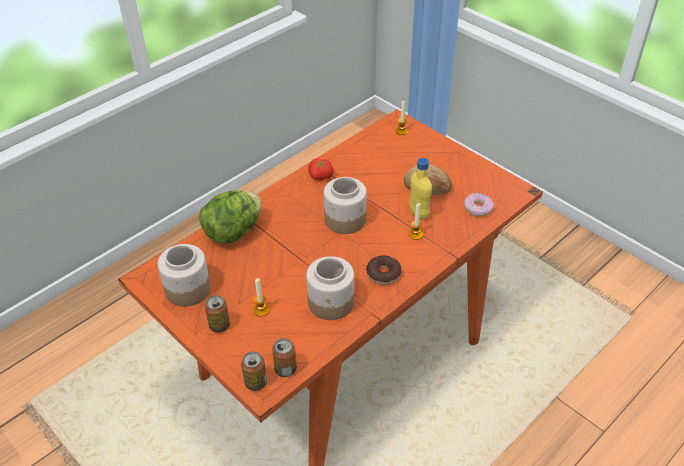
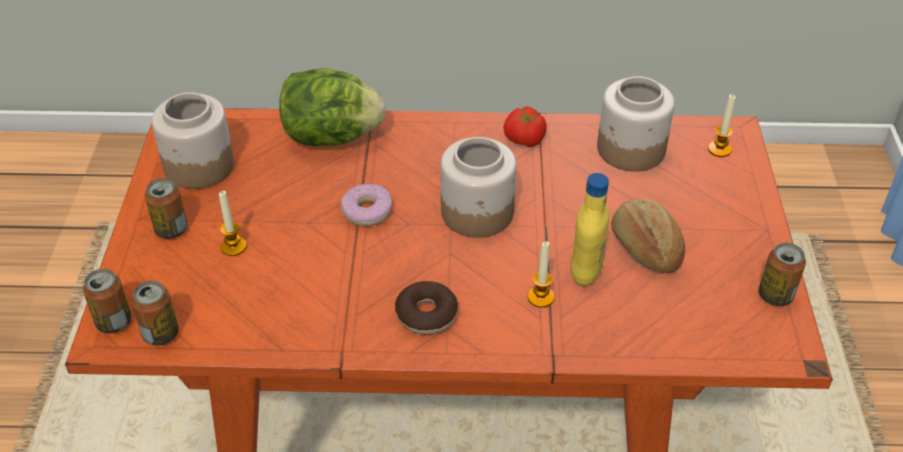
camera: 45 degrees right, 0 degrees up
jar [306,256,354,320] -> jar moved to [597,76,675,172]
donut [464,193,494,217] -> donut moved to [341,184,392,226]
none -> can [759,243,806,306]

